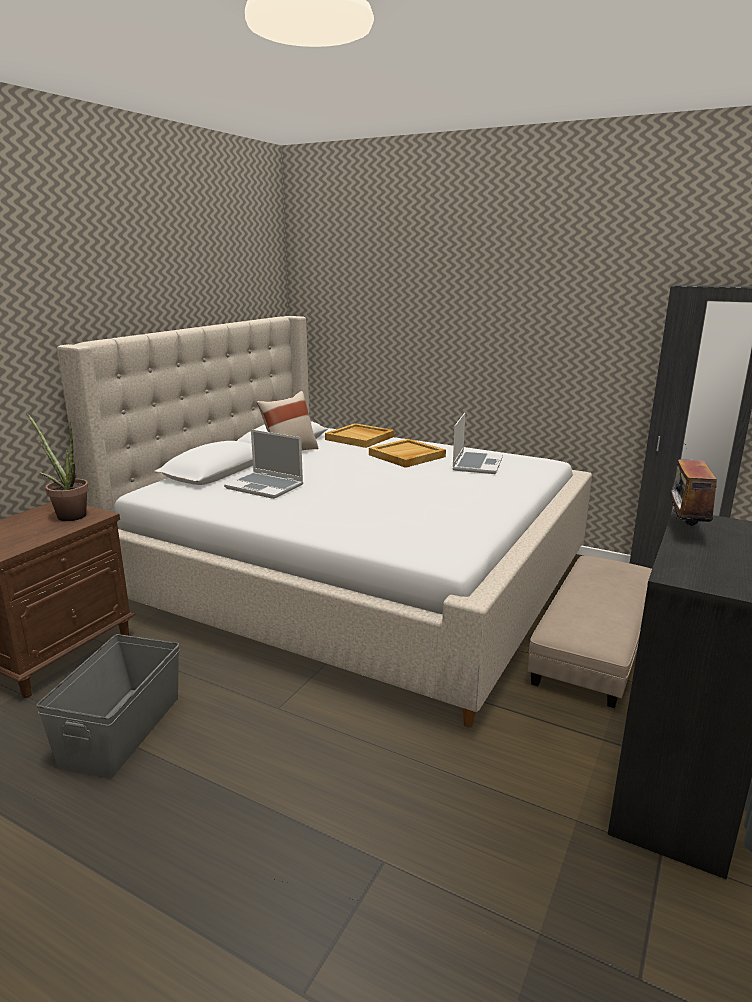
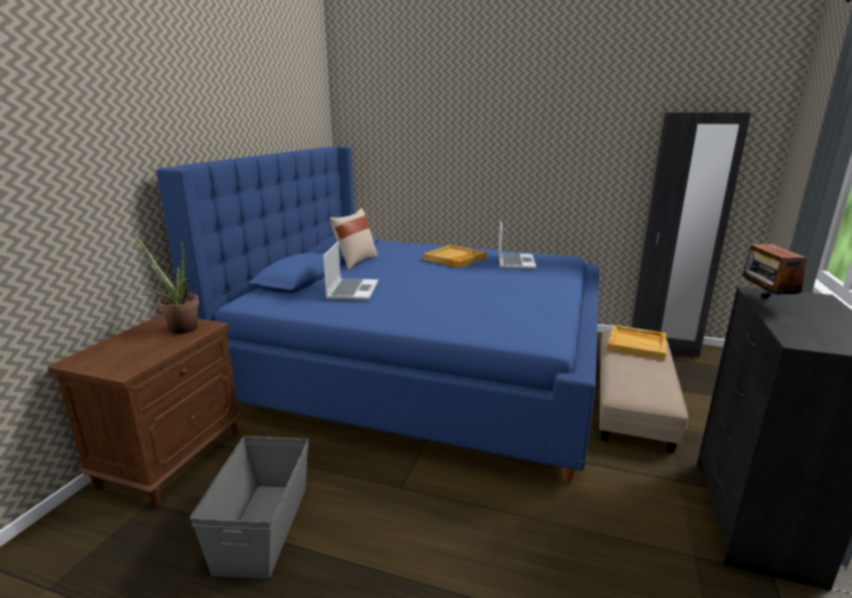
camera: 10 degrees left, 0 degrees up
beige bed [57,316,592,727] -> blue bed [156,146,599,484]
laptop [224,429,303,499] -> laptop turned 105 degrees counterclockwise [323,241,378,301]
beige tray [325,423,395,448] -> beige tray moved to [607,325,666,360]

